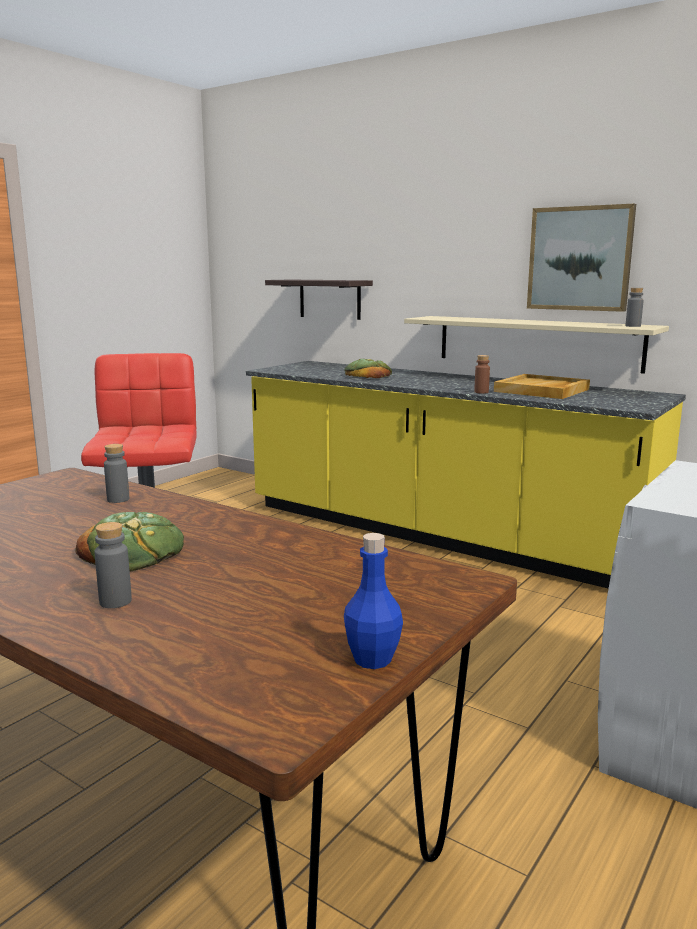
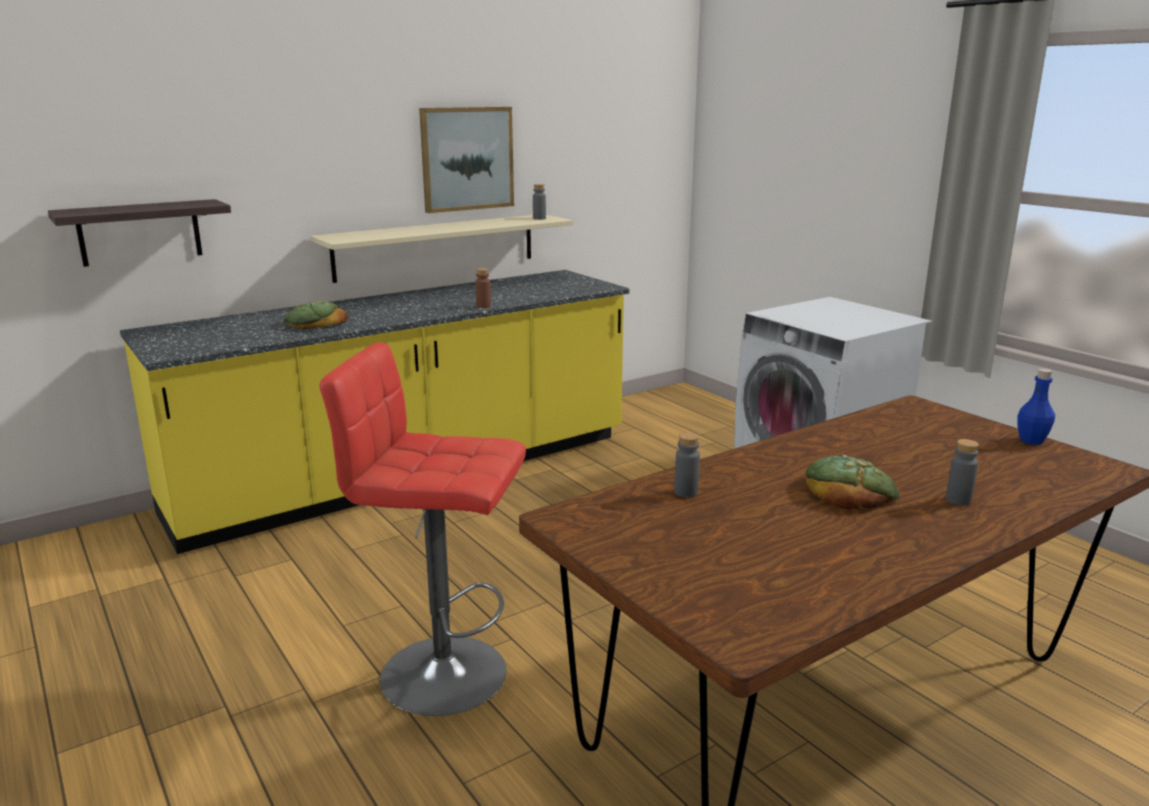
camera: 70 degrees left, 5 degrees up
beige tray [494,374,590,399] -> none

